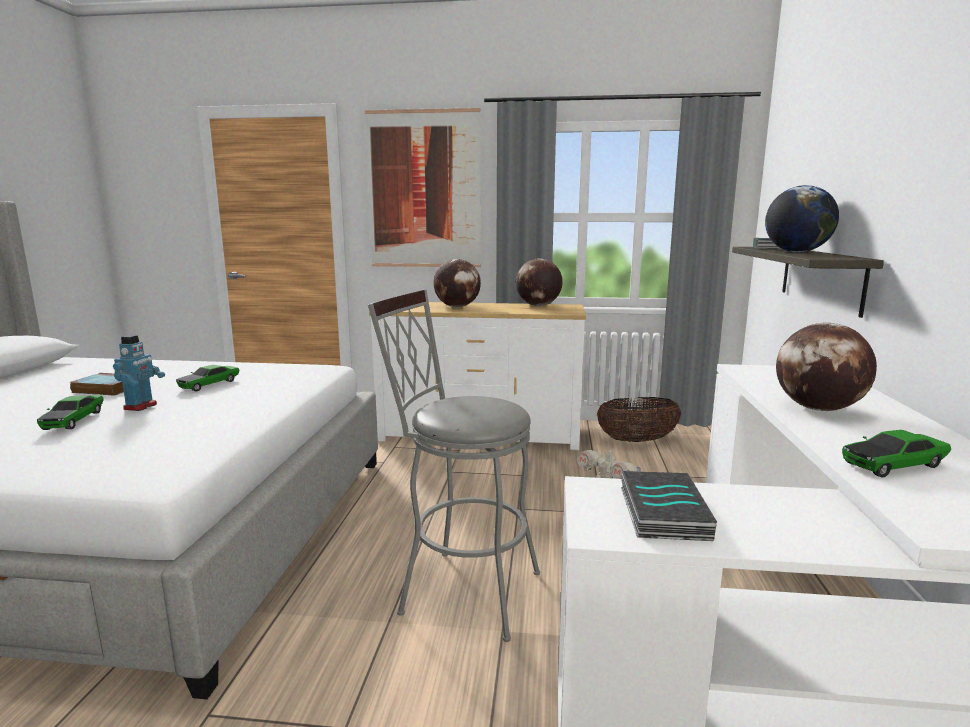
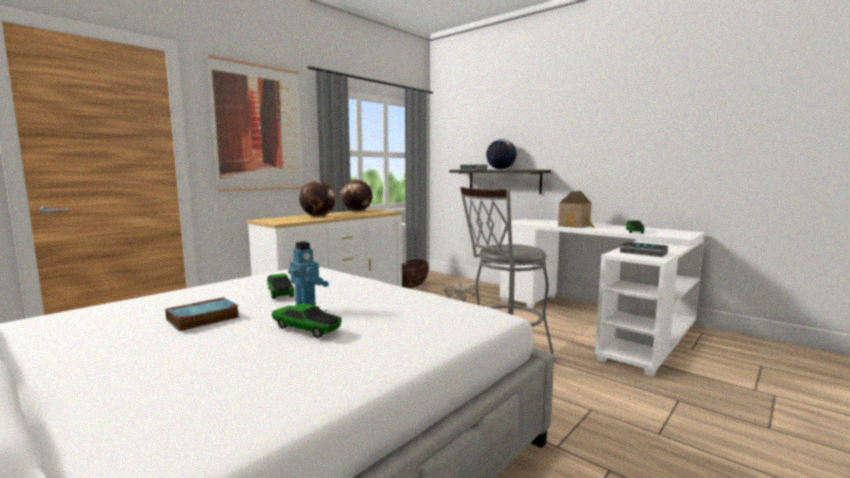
camera: 55 degrees left, 5 degrees down
globe [776,323,877,411] -> toy house [558,191,594,228]

